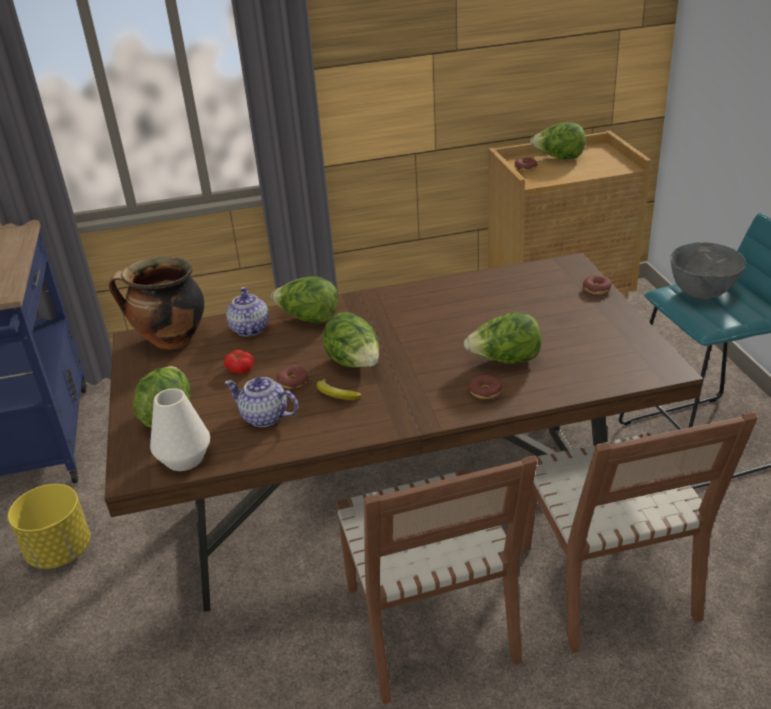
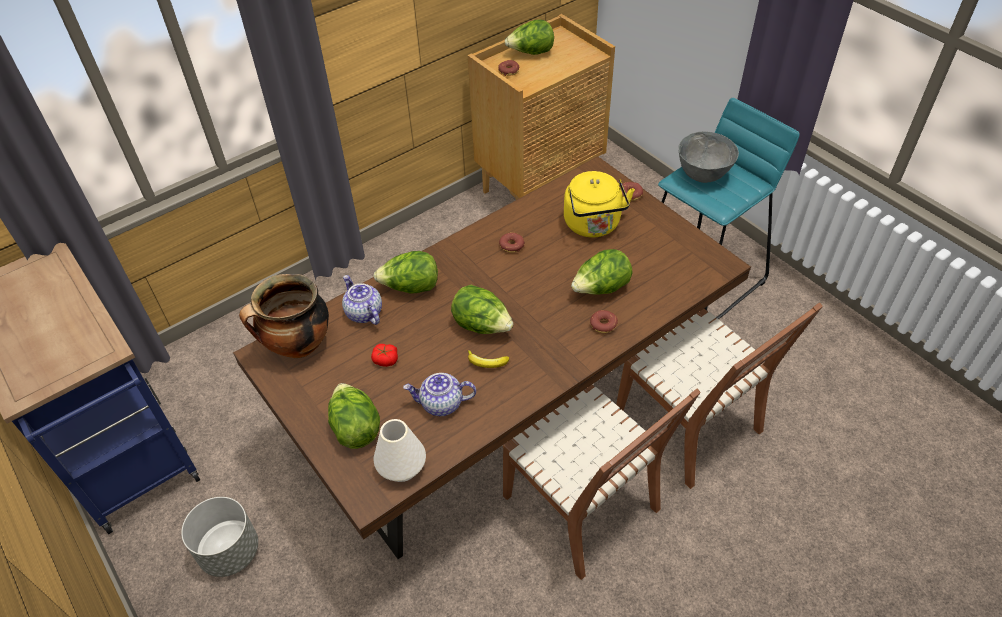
camera: 25 degrees left, 15 degrees up
yellow planter [8,484,91,569] -> grey planter [181,497,258,577]
donut [277,366,309,389] -> donut moved to [499,232,525,253]
none -> yellow kettle [564,171,635,237]

